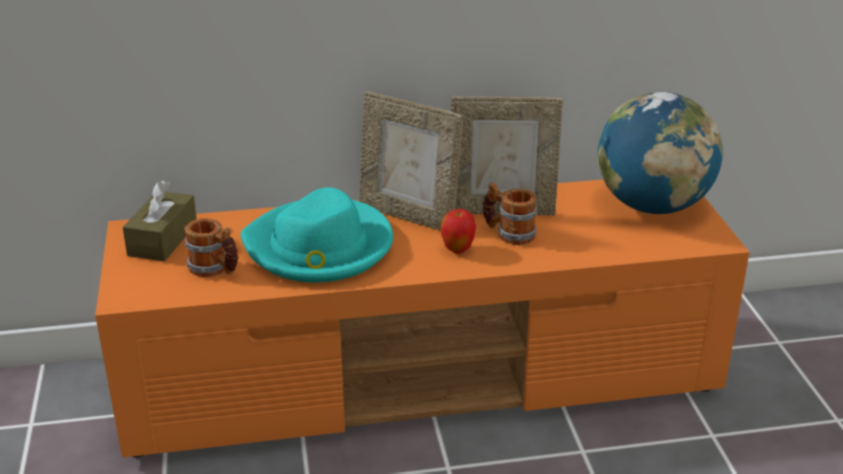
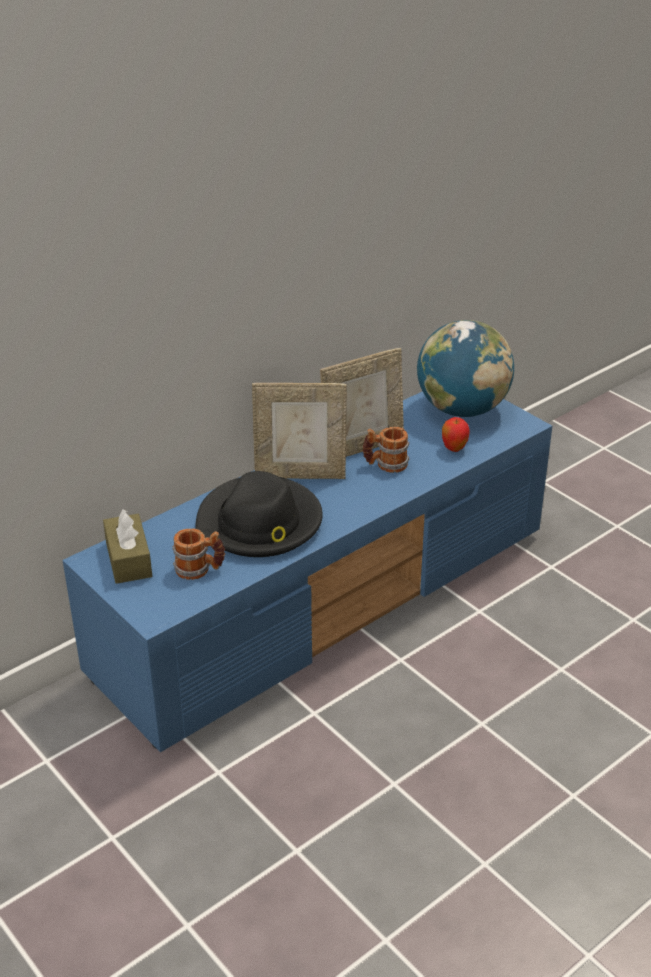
camera: 30 degrees left, 5 degrees up
orange tv stand [95,179,750,458] -> blue tv stand [62,391,552,752]
turquoise hat [240,188,393,282] -> black hat [195,471,323,557]
apple [440,209,476,254] -> apple moved to [442,417,470,452]

